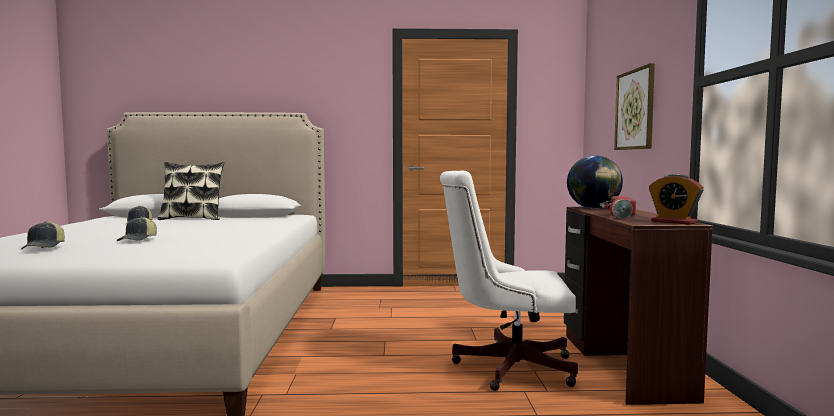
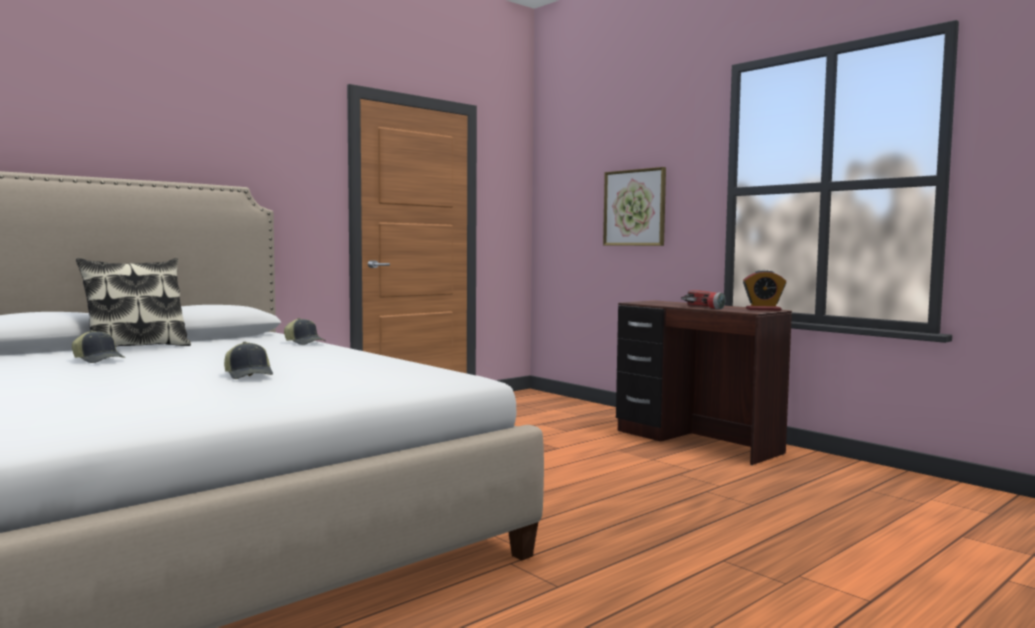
camera: 40 degrees left, 0 degrees up
cap [21,221,65,250] -> cap moved to [284,318,326,345]
white office chair [440,171,578,391] -> none
globe [567,156,623,209] -> none

